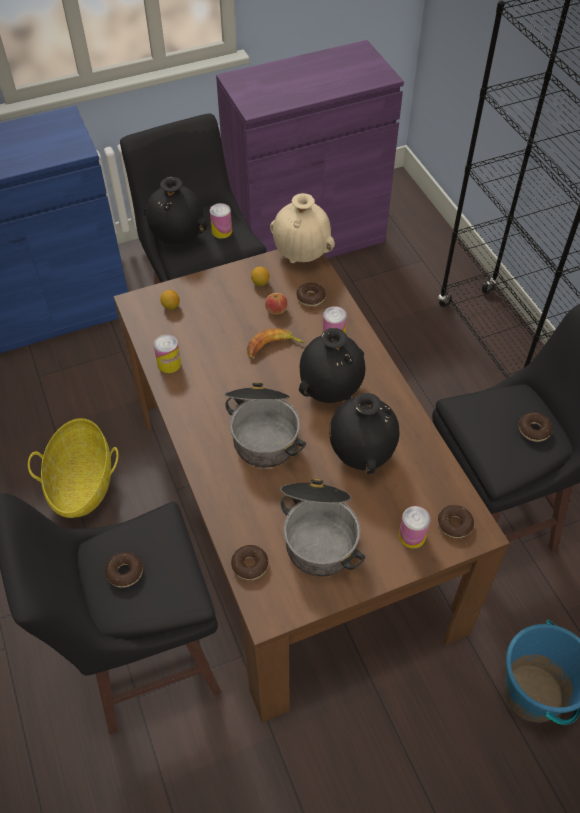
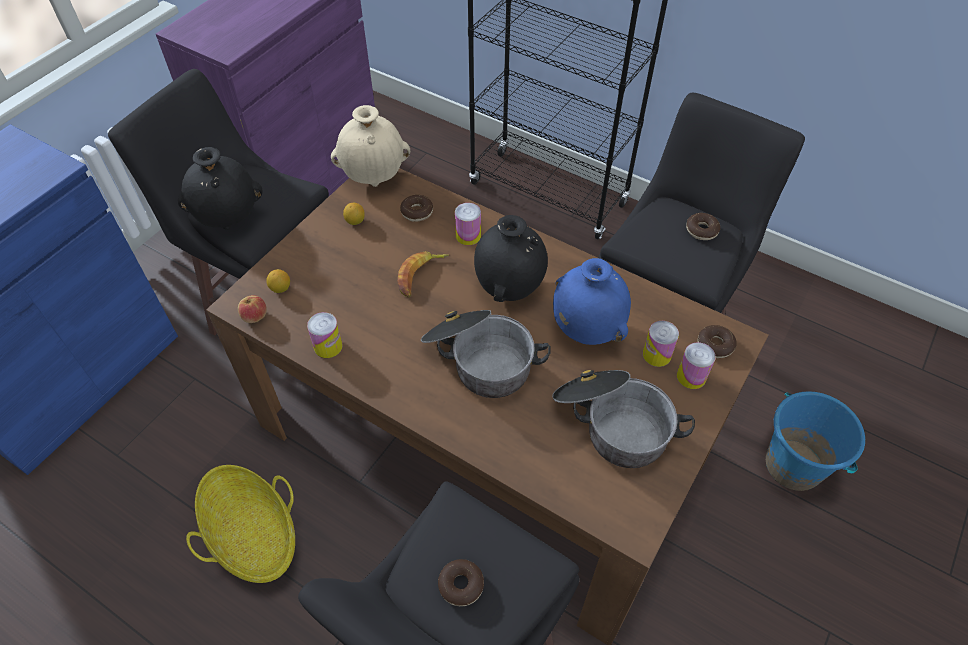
camera: 35 degrees left, 0 degrees up
can [210,203,232,238] -> can moved to [643,321,679,367]
donut [231,545,268,580] -> none
apple [265,293,287,314] -> apple moved to [238,295,267,323]
black vase [329,393,399,474] -> blue vase [553,258,631,345]

